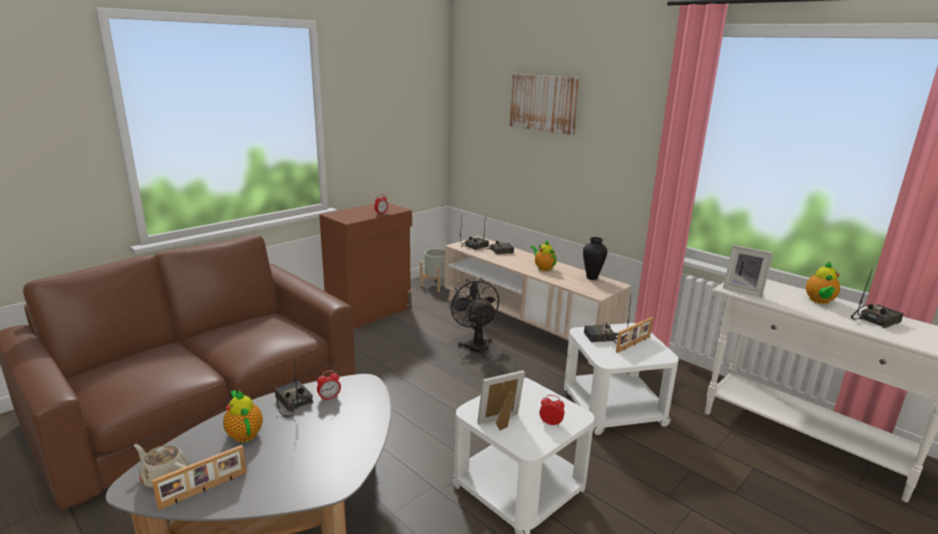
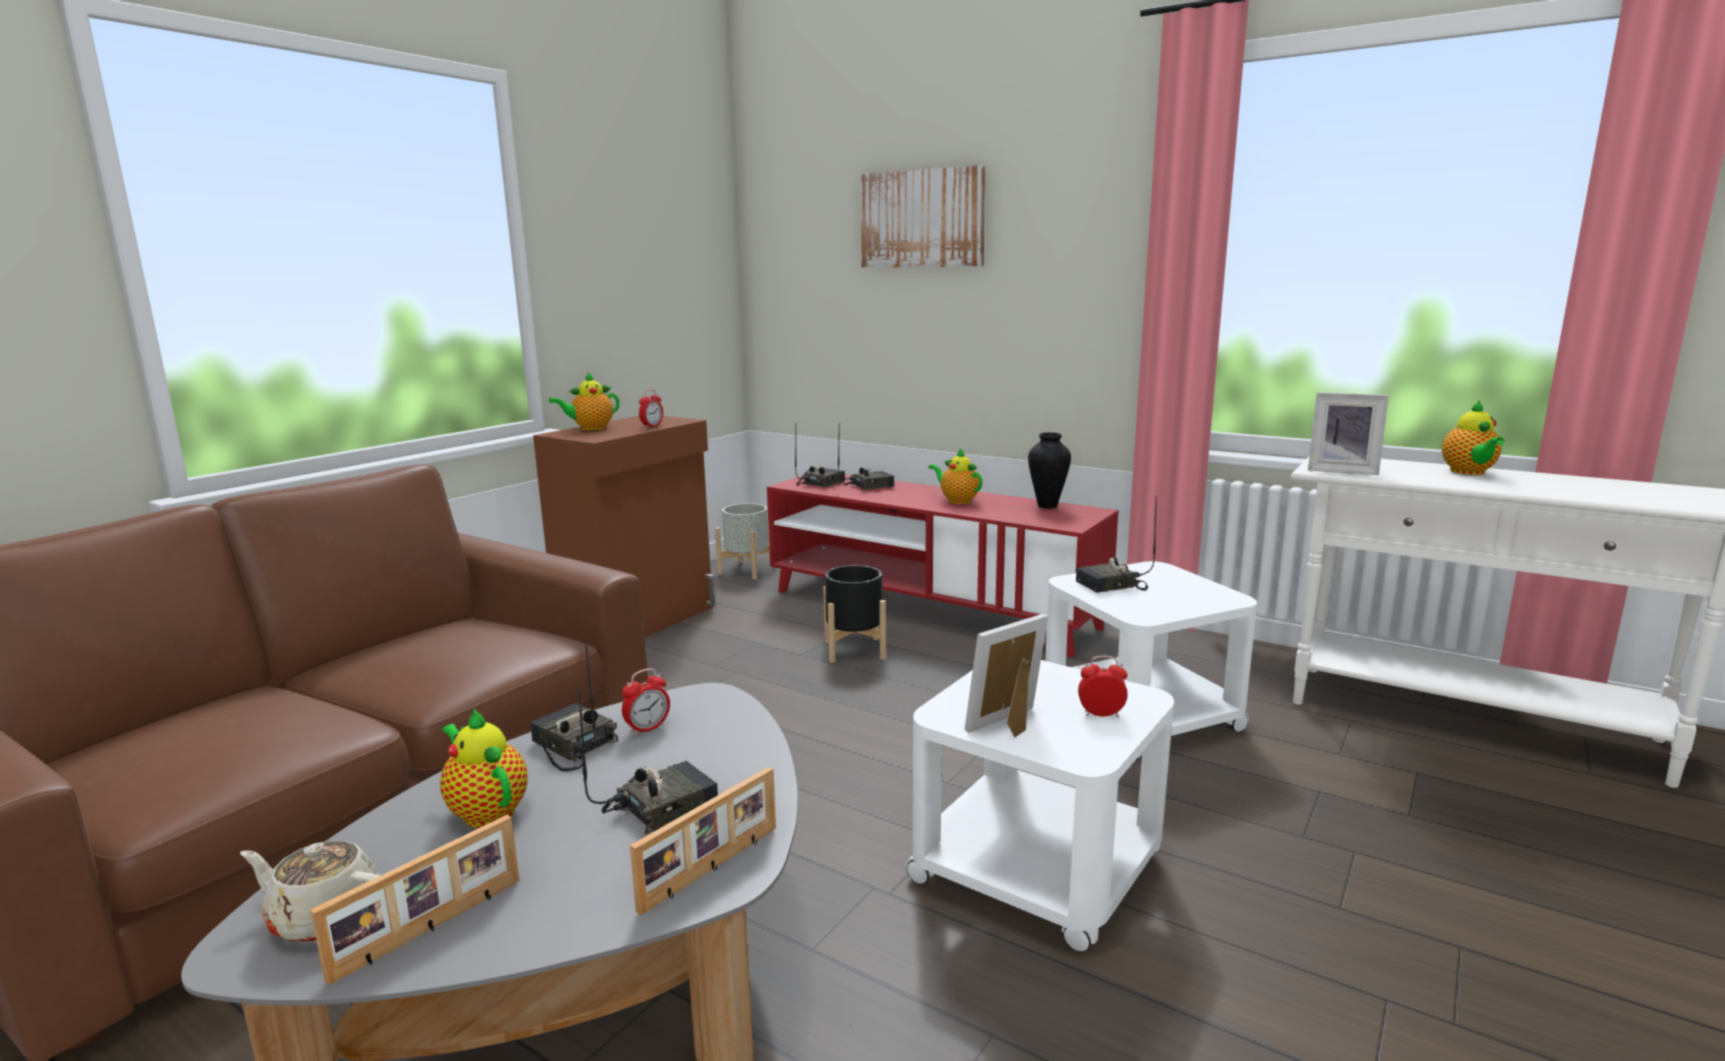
camera: 10 degrees left, 5 degrees down
beige tv stand [445,236,632,366] -> red tv stand [767,474,1119,658]
black fan [448,278,499,358] -> black planter [823,565,886,663]
picture frame [616,317,653,353] -> picture frame moved to [630,767,776,915]
radio [851,268,904,328] -> radio moved to [578,685,718,834]
none -> teapot [549,372,619,430]

